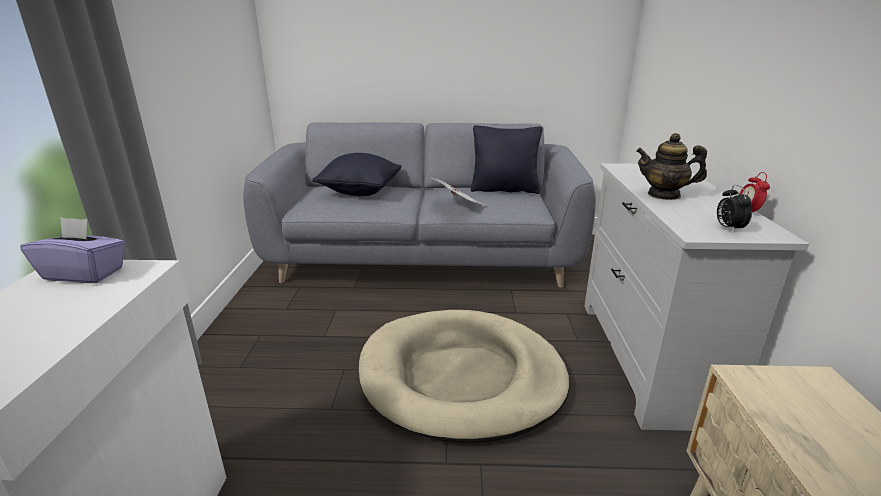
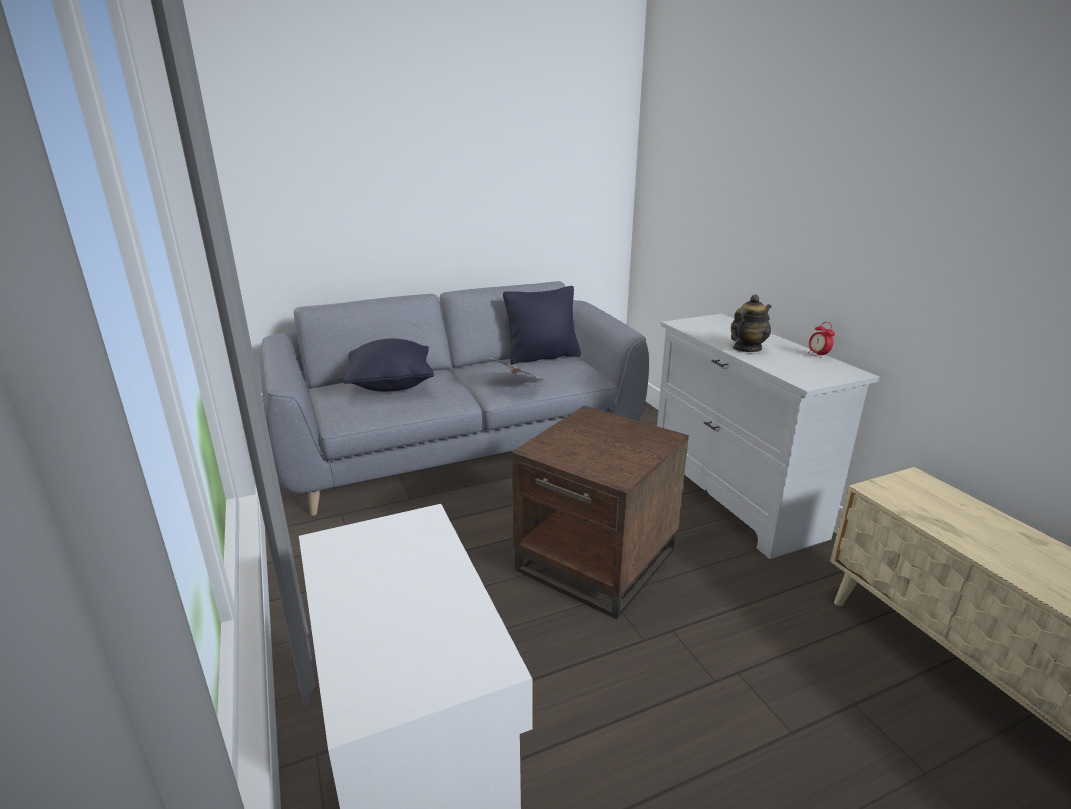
camera: 25 degrees left, 0 degrees up
purple tissue box [20,217,125,283] -> none
beige dog bed [359,310,569,443] -> brown side table [512,406,689,619]
teapot [636,133,707,200] -> teapot turned 150 degrees clockwise [731,295,771,352]
alarm clock [717,185,752,233] -> none

